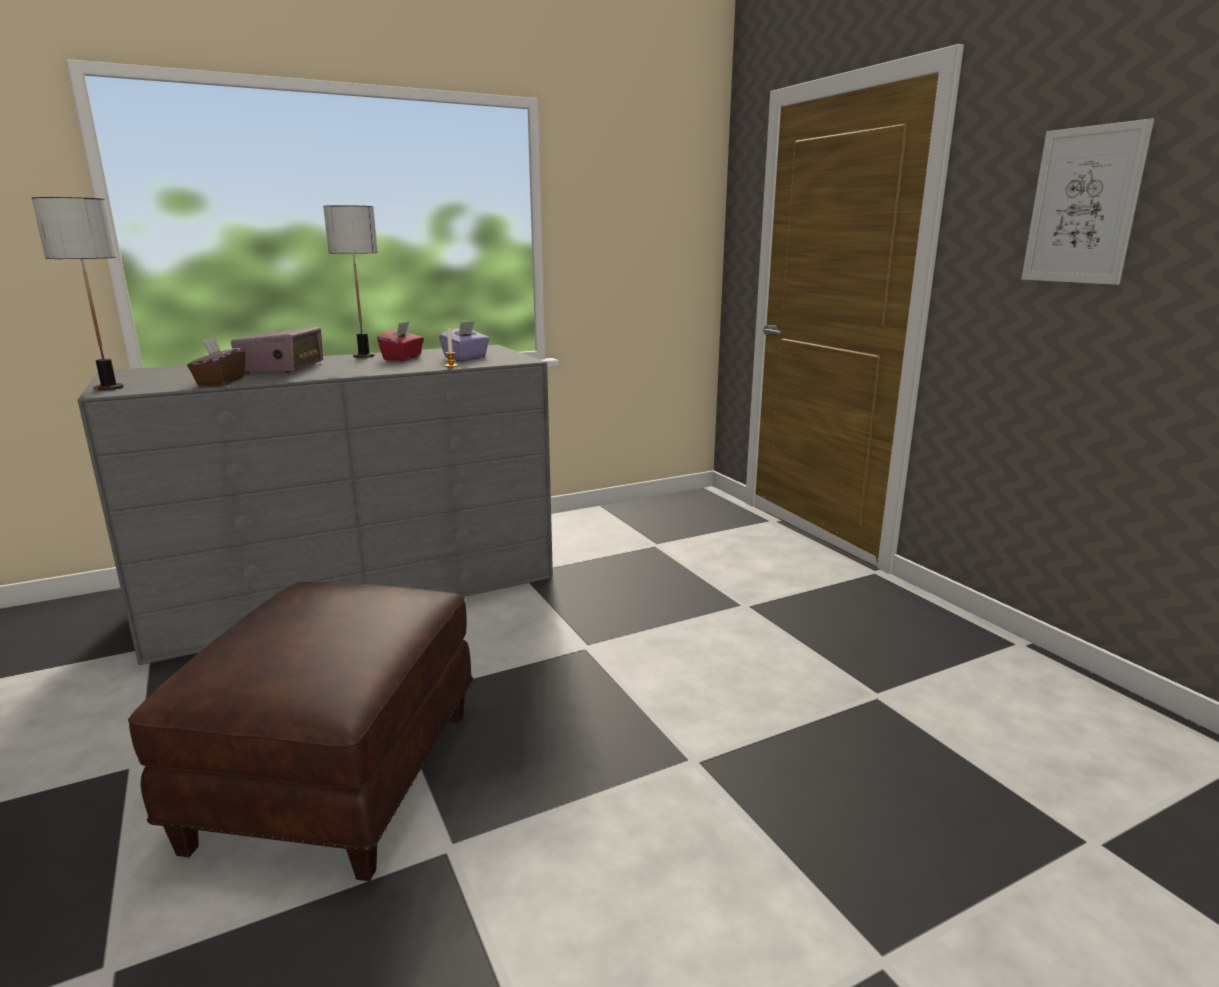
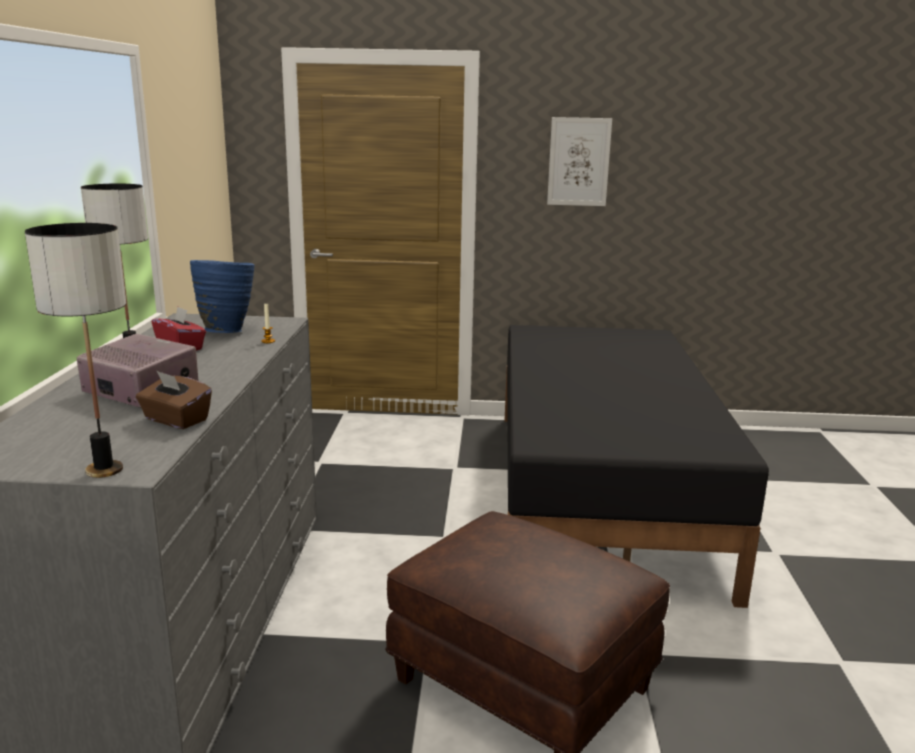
camera: 60 degrees left, 0 degrees up
purple tissue box [439,321,490,360] -> blue vase [190,260,254,333]
none -> black bed [505,325,769,608]

